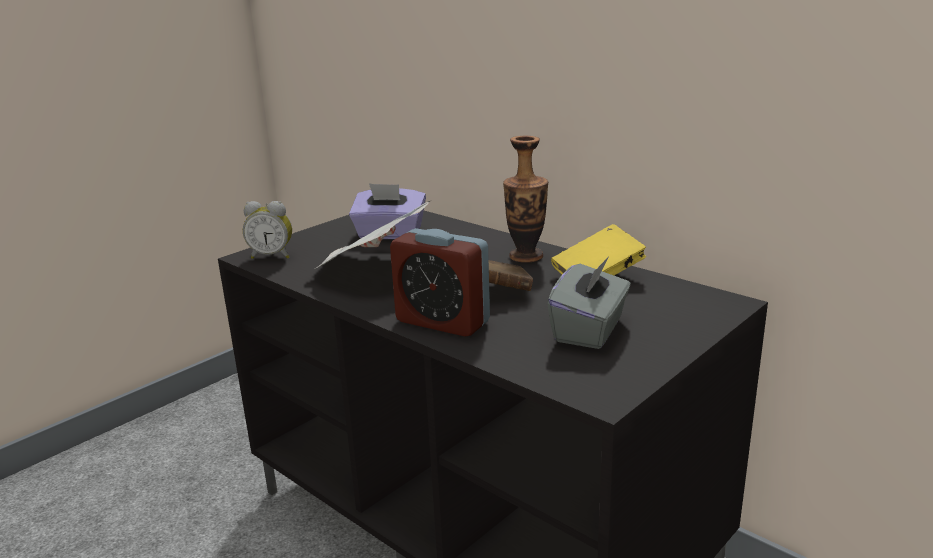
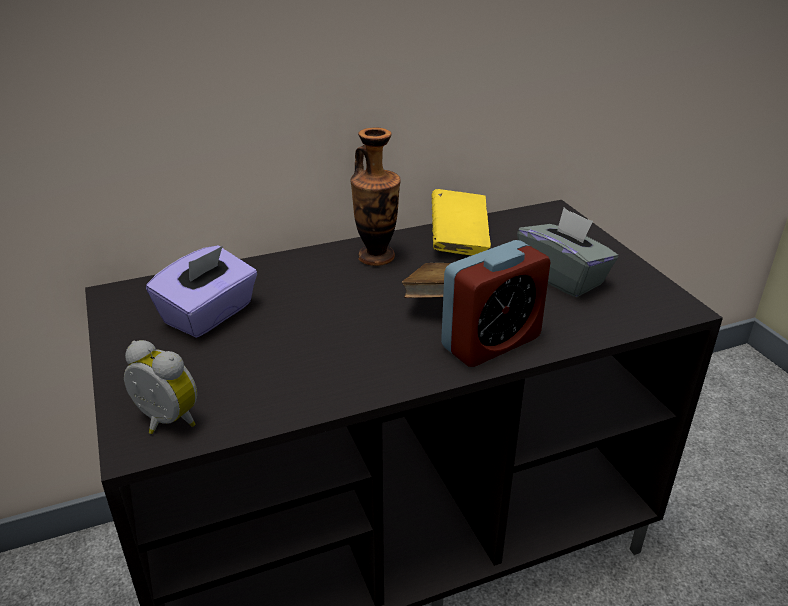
camera: 65 degrees left, 10 degrees up
alarm clock [243,201,292,259] -> alarm clock turned 90 degrees counterclockwise [124,340,197,434]
newspaper [315,201,430,269] -> none

